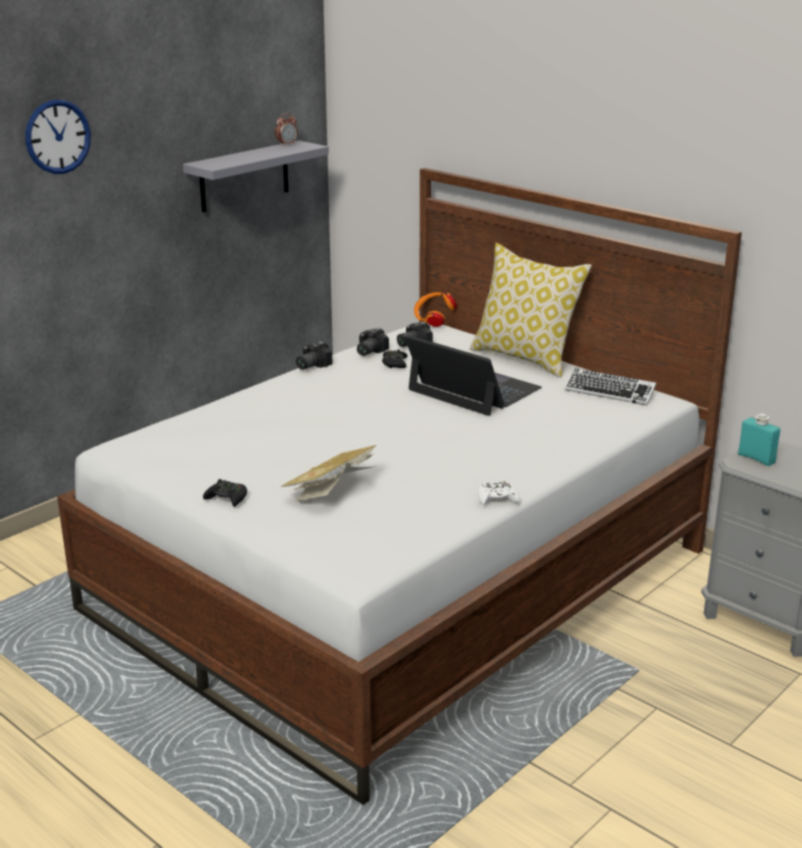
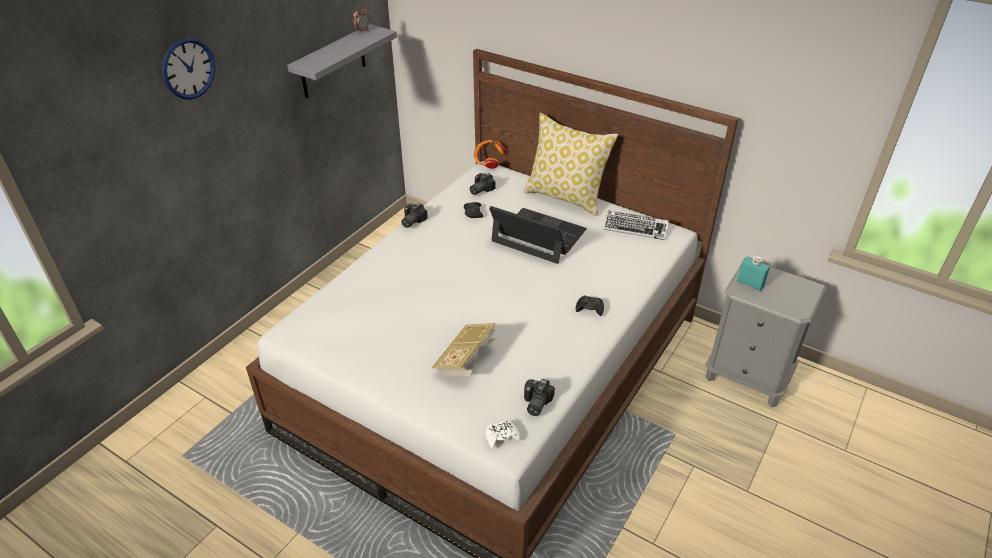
camera: 10 degrees left, 15 degrees up
black game controller [203,479,247,507] -> black game controller moved to [576,296,604,316]
camera [357,328,389,356] -> camera moved to [524,379,555,416]
white game controller [477,481,520,506] -> white game controller moved to [486,420,521,449]

